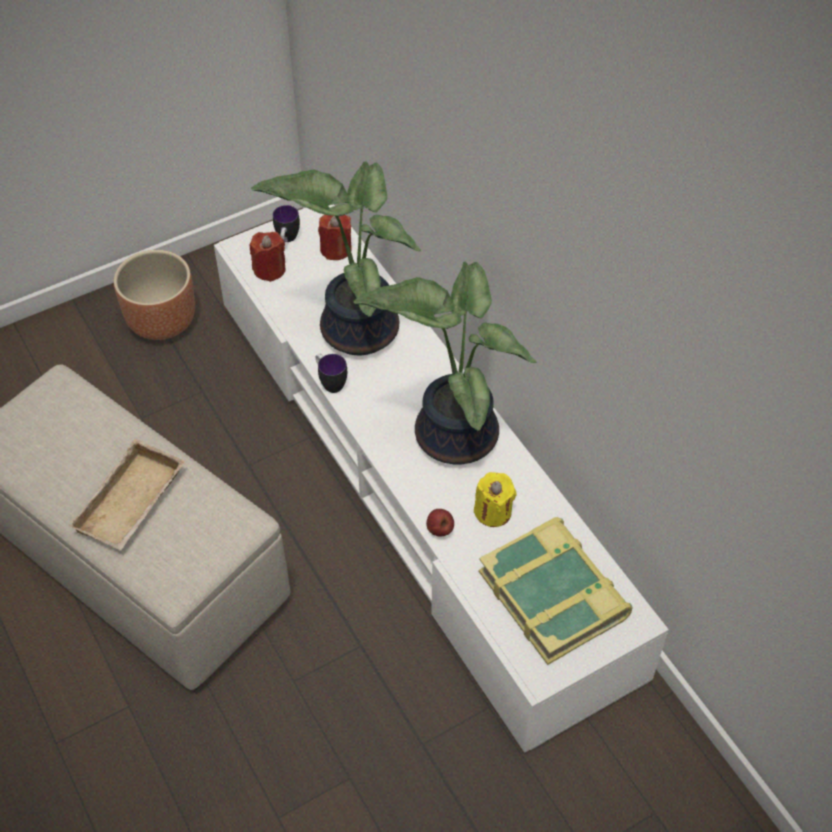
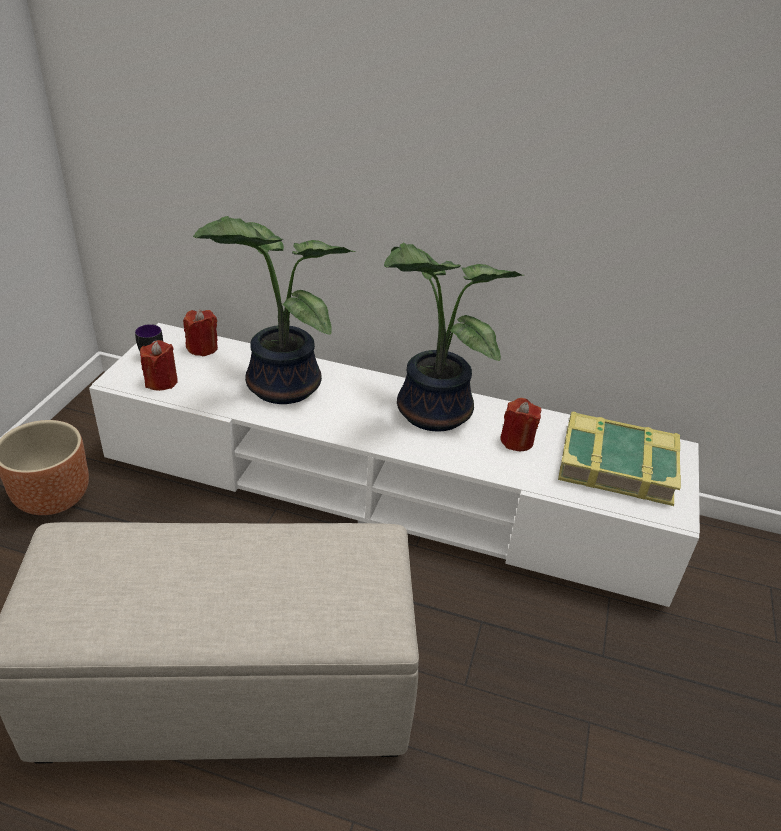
camera: 45 degrees left, 15 degrees down
beige tray [69,439,185,550] -> none
mug [315,354,347,393] -> none
apple [426,509,454,536] -> none
yellow candle [474,472,517,527] -> red candle [500,398,541,451]

